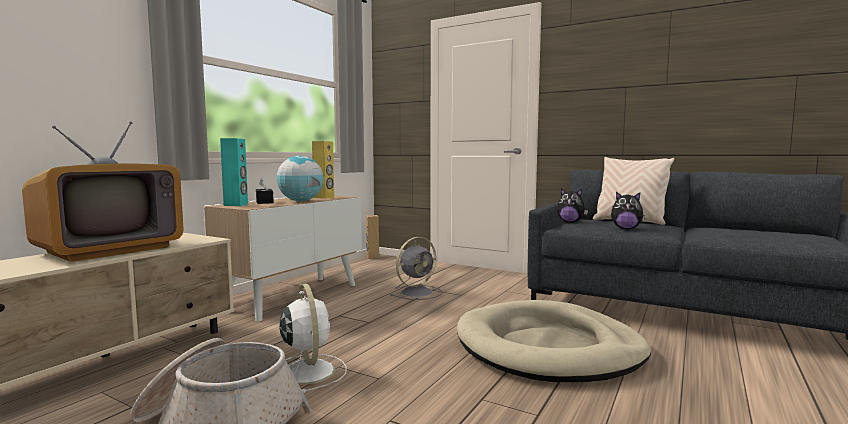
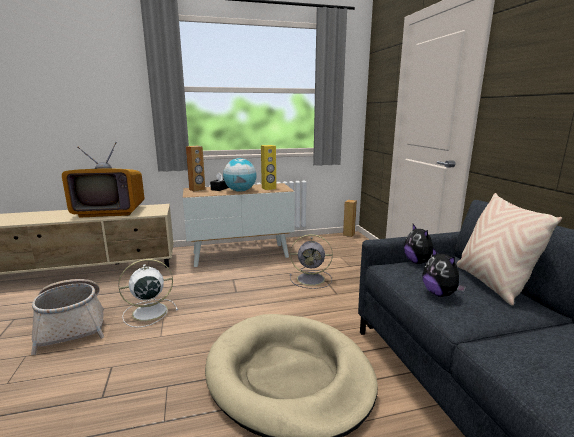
camera: 45 degrees right, 10 degrees up
turquoise speaker [220,138,248,206] -> brown speaker [186,146,205,192]
white fan [279,284,347,393] -> white fan turned 135 degrees counterclockwise [118,259,178,328]

